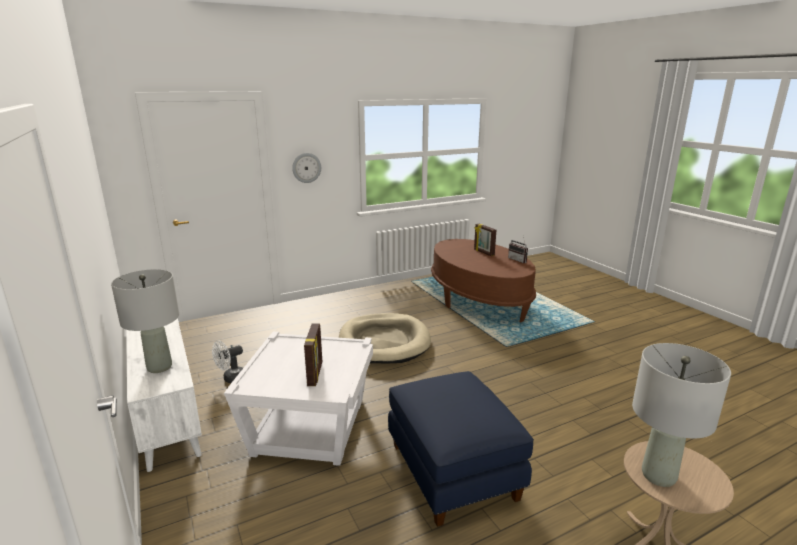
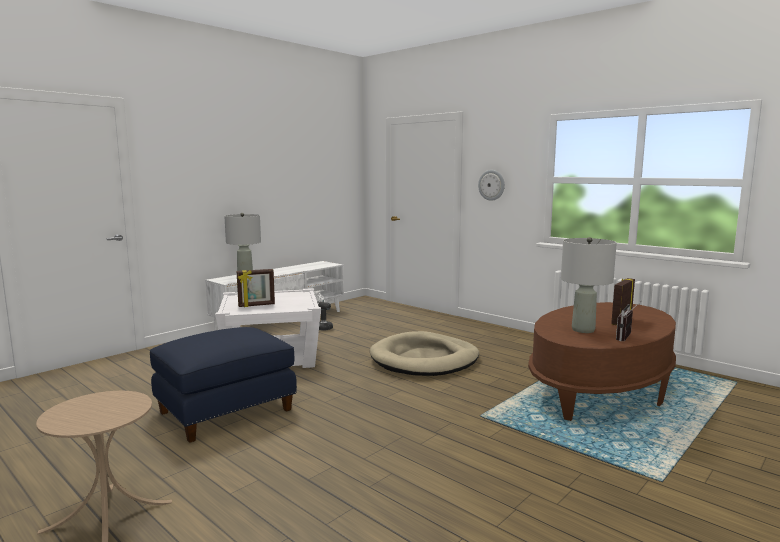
camera: 70 degrees right, 10 degrees down
grey table lamp [632,343,731,487] -> grey table lamp moved to [561,237,617,333]

